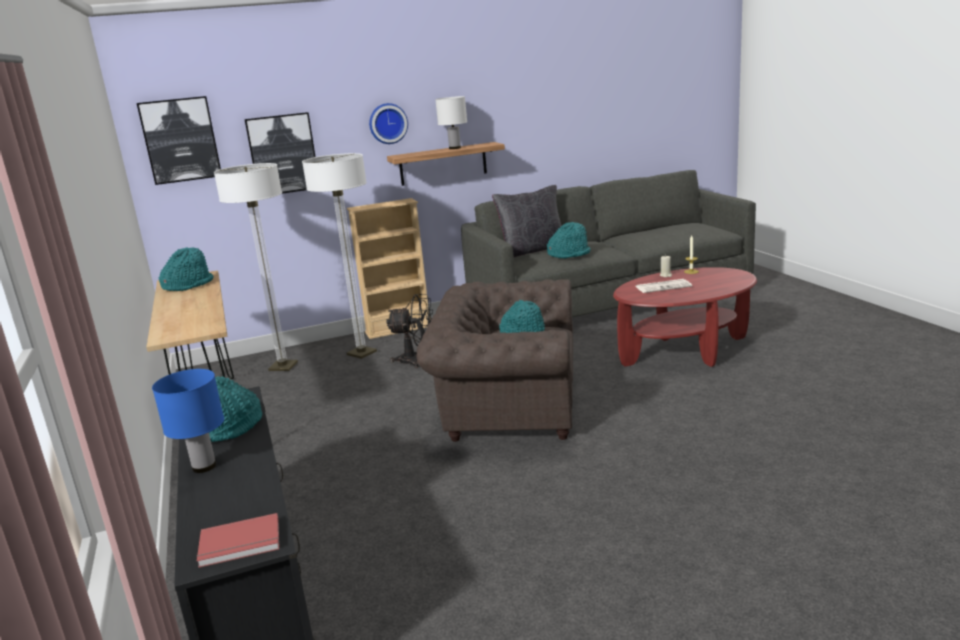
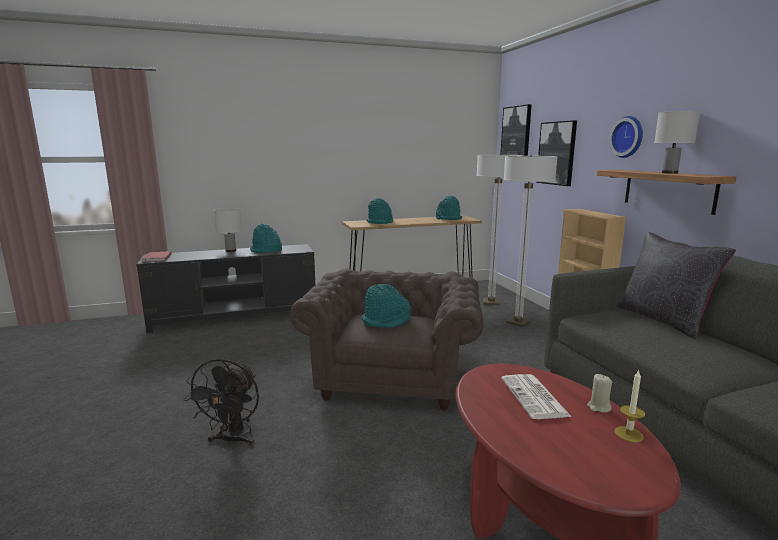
camera: 90 degrees right, 5 degrees down
blue table lamp [152,369,224,473] -> white table lamp [214,208,242,252]
black fan [386,294,433,368] -> black fan moved to [183,359,259,446]
turquoise hat [547,222,591,259] -> turquoise hat moved to [367,198,393,224]

